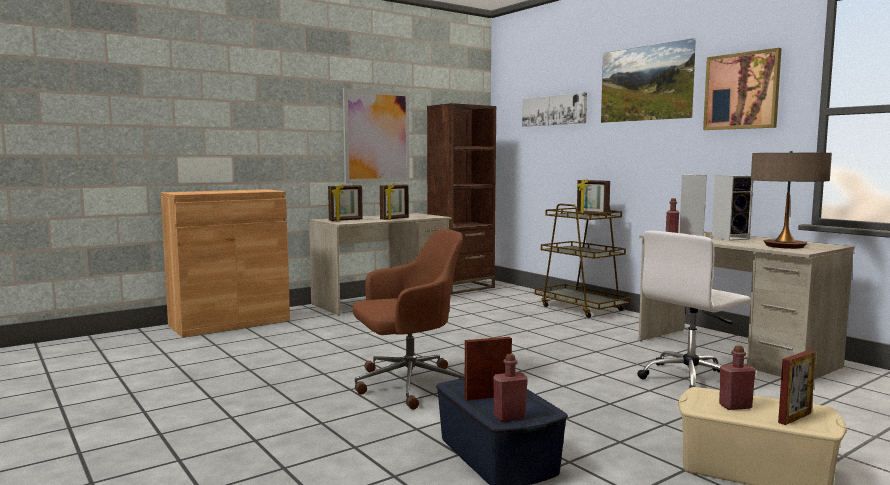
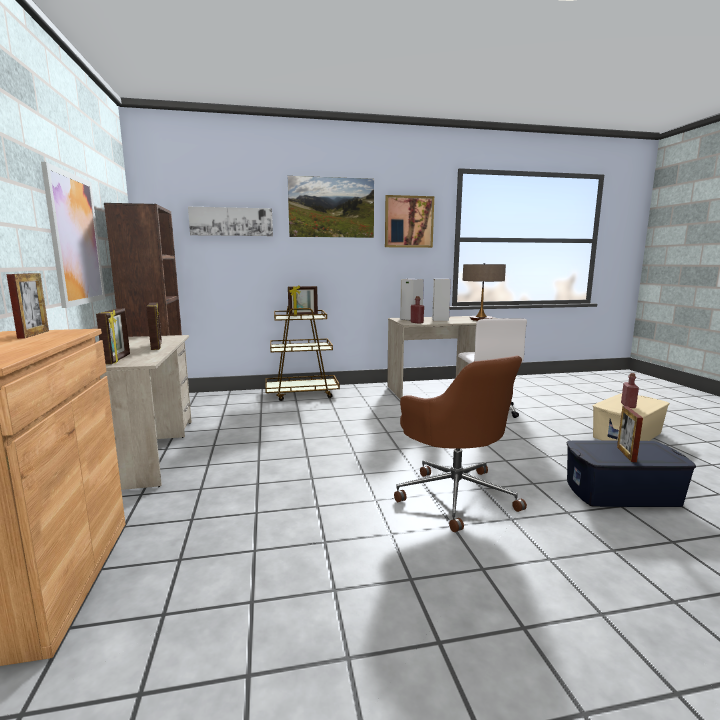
camera: 65 degrees left, 5 degrees up
brown office chair [352,229,465,409] -> brown office chair turned 150 degrees clockwise [394,356,527,532]
red bottle [493,354,528,421] -> none
picture frame [778,350,816,425] -> picture frame moved to [6,273,49,339]

